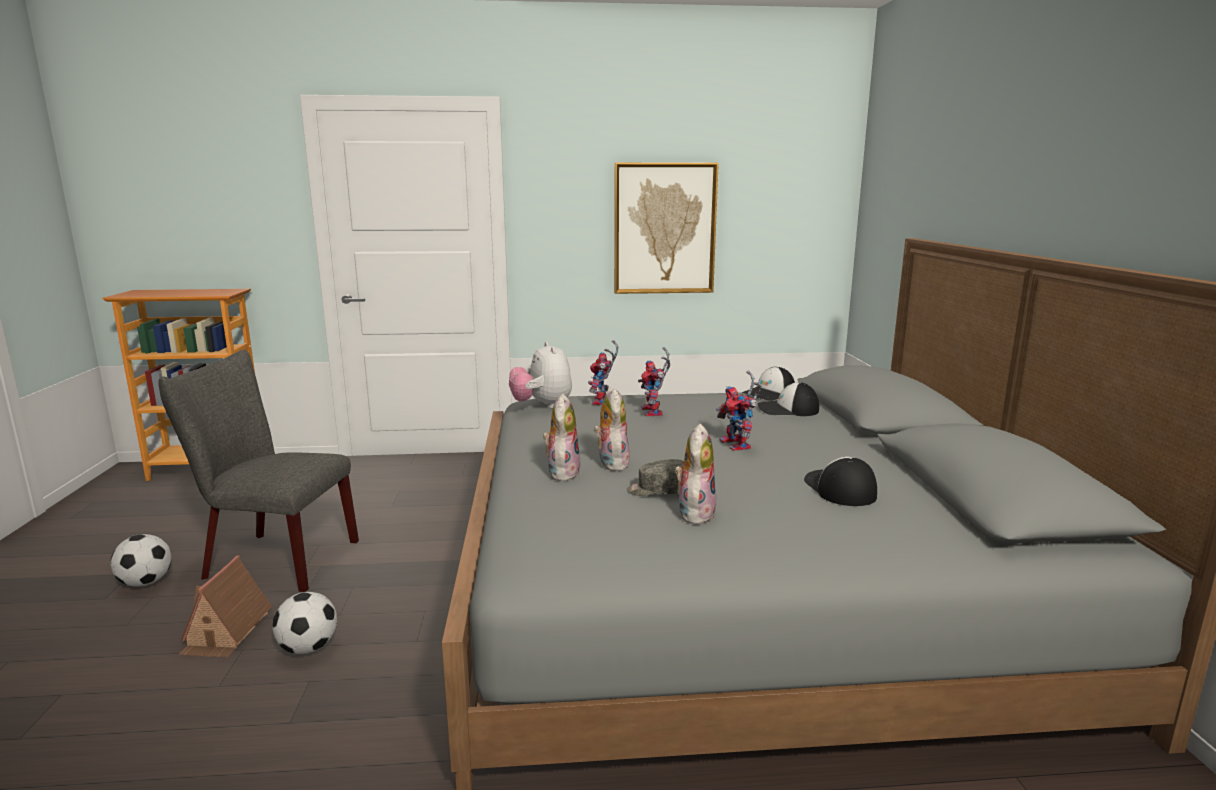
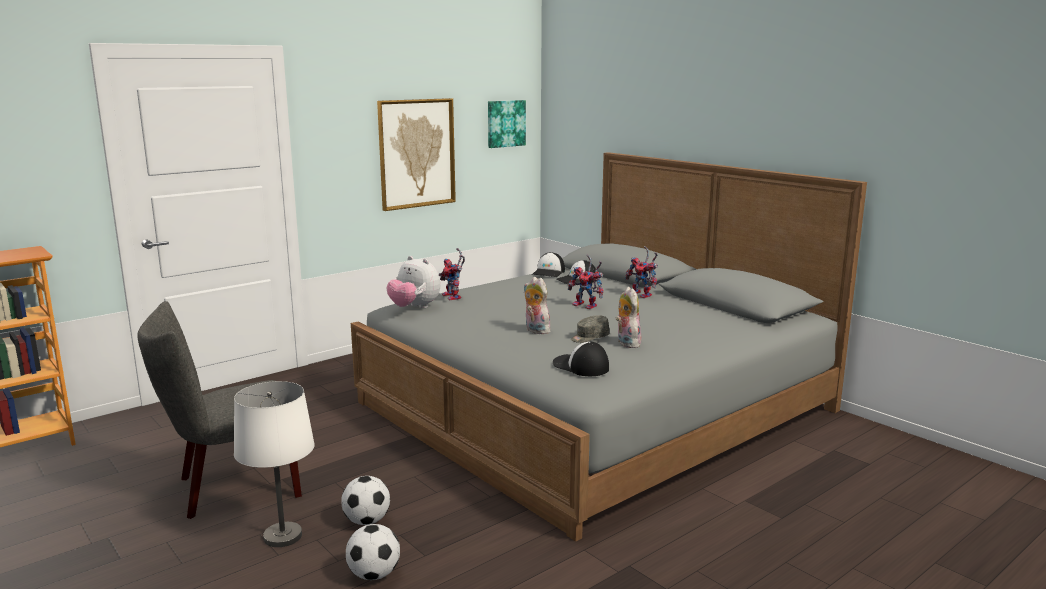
camera: 35 degrees left, 0 degrees up
football [110,534,172,587] -> football moved to [346,524,400,580]
toy house [178,555,272,657] -> white table lamp [234,381,315,547]
plush toy [543,394,581,481] -> none
toy robot [638,347,670,416] -> toy robot moved to [625,246,658,298]
cap [804,457,877,506] -> cap moved to [553,342,609,376]
none -> picture [488,100,526,148]

